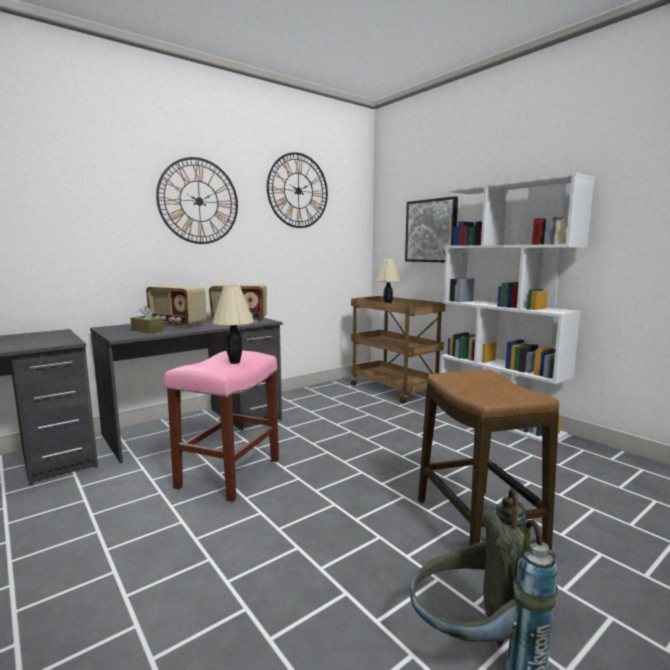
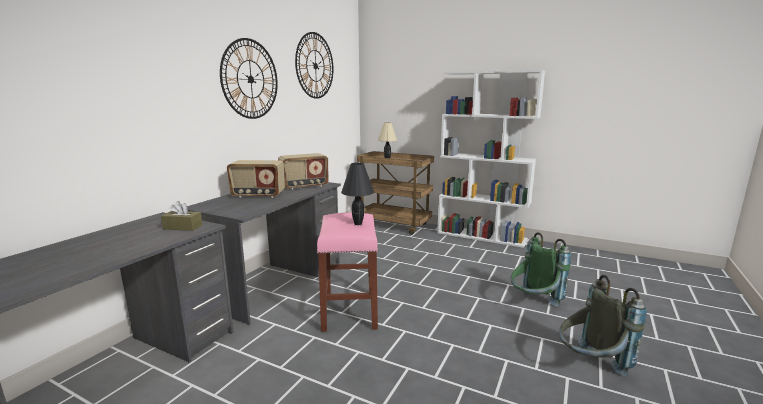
camera: 25 degrees left, 5 degrees up
brown tissue box [130,305,164,333] -> brown tissue box moved to [161,201,202,231]
beige table lamp [212,285,254,364] -> black table lamp [341,162,374,225]
picture [405,196,458,262] -> none
stool [418,370,559,550] -> green backpack [511,232,571,307]

